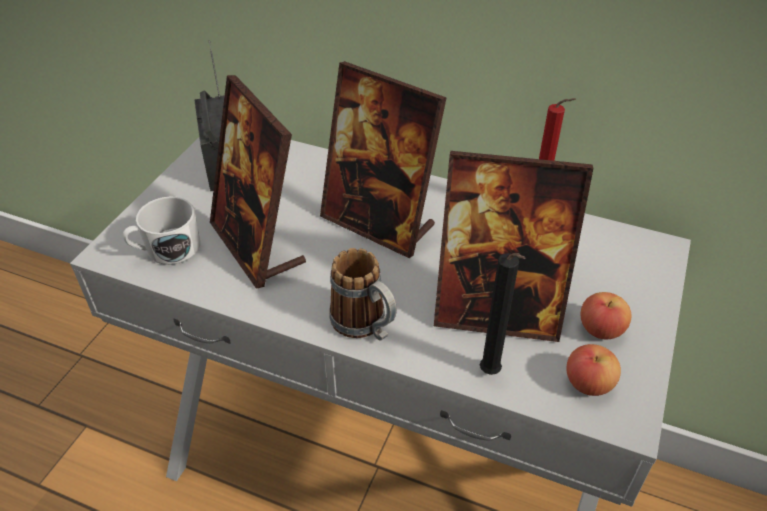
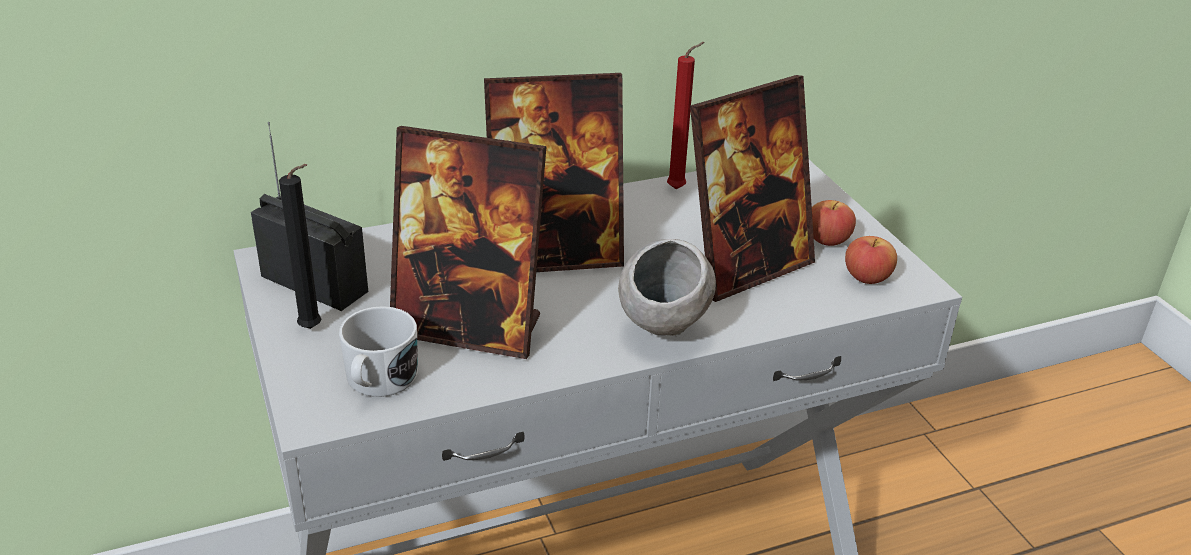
camera: 45 degrees left, 10 degrees down
mug [329,248,397,340] -> grey bowl [618,239,716,337]
black candle [480,253,525,375] -> black candle moved to [279,164,322,329]

